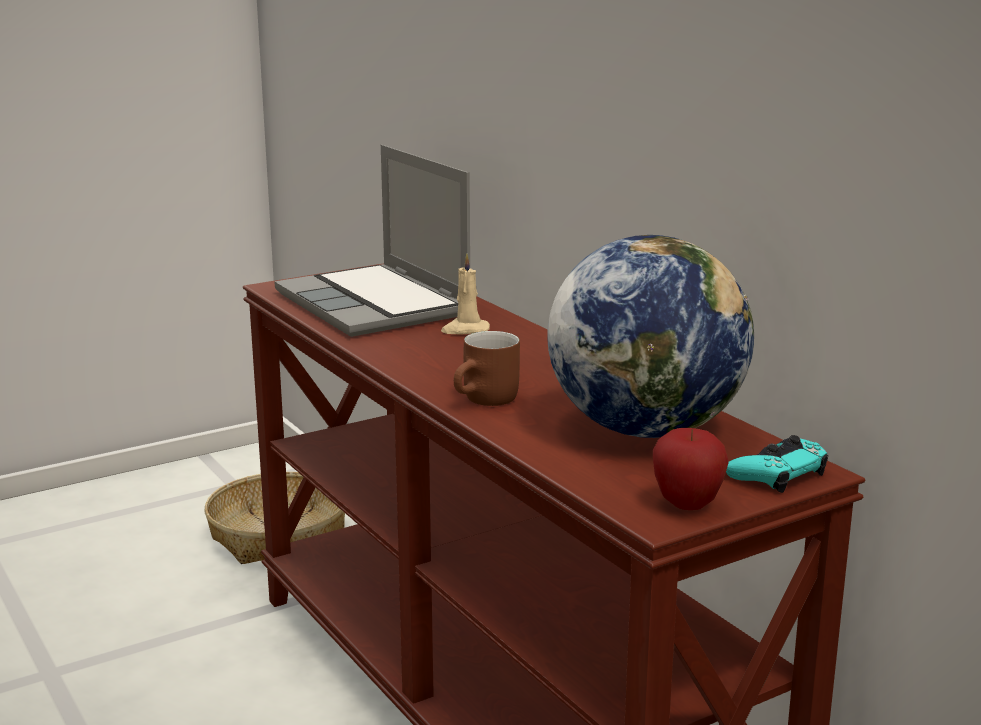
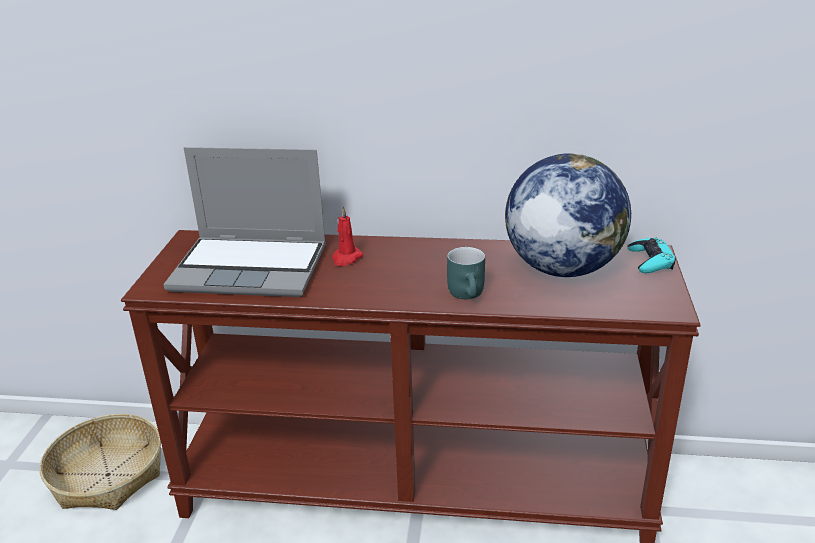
camera: 50 degrees left, 10 degrees up
beige candle [441,253,490,334] -> red candle [332,207,363,266]
brown mug [454,331,520,406] -> turquoise mug [447,247,485,299]
apple [653,428,728,510] -> none

